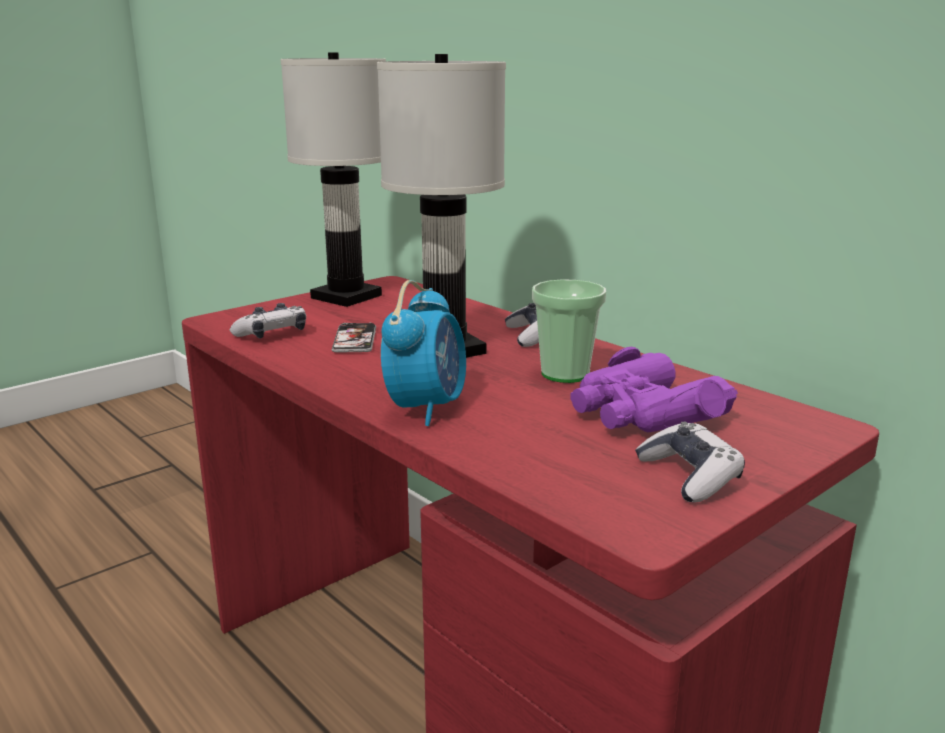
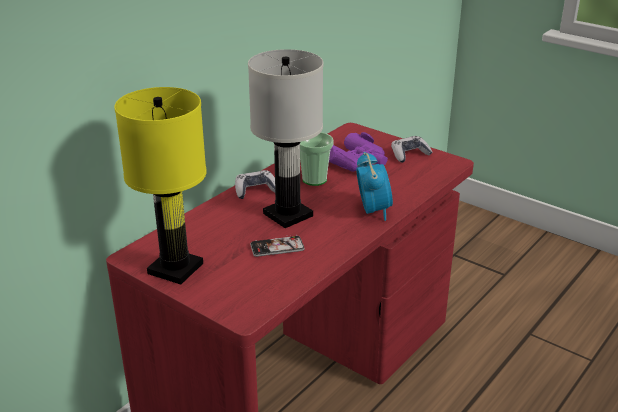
camera: 100 degrees left, 10 degrees up
game controller [230,303,306,338] -> none
white table lamp [280,52,386,307] -> yellow table lamp [114,87,207,284]
alarm clock [381,280,466,426] -> alarm clock turned 75 degrees clockwise [356,152,393,221]

